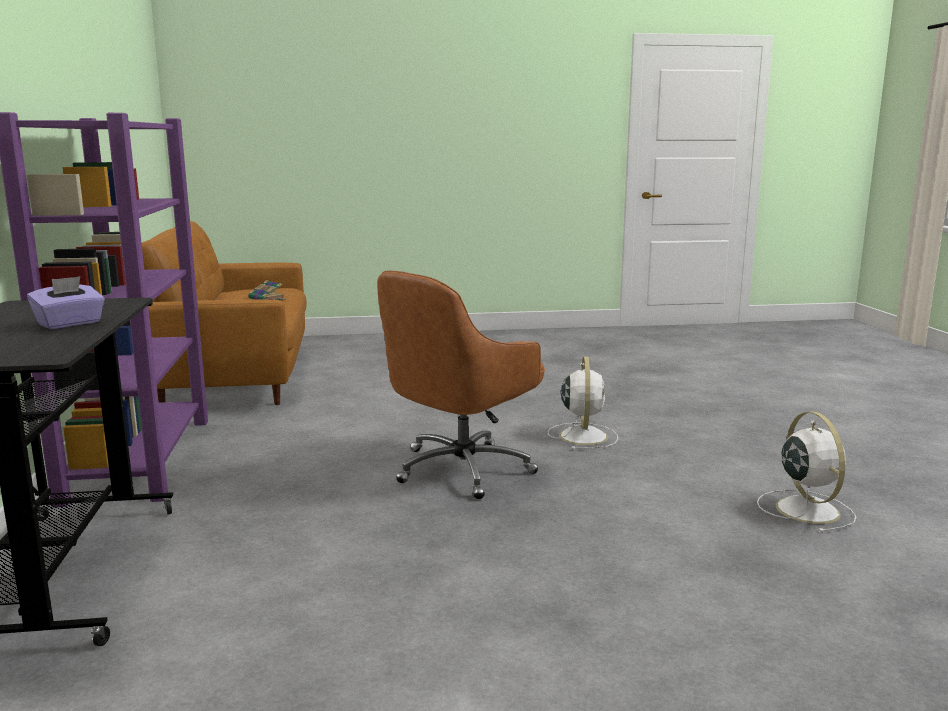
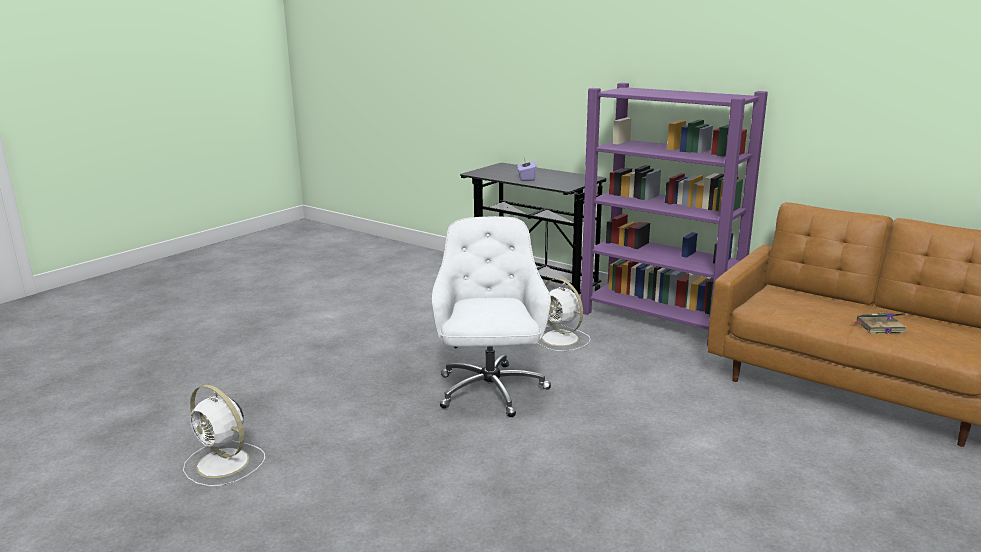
camera: 135 degrees right, 5 degrees up
brown office chair [377,271,545,499] -> white office chair [432,216,551,417]
white fan [548,356,618,450] -> white fan moved to [537,278,591,351]

